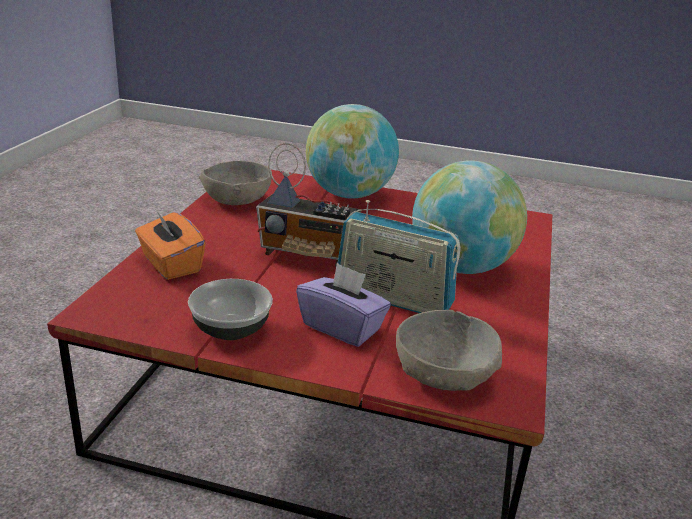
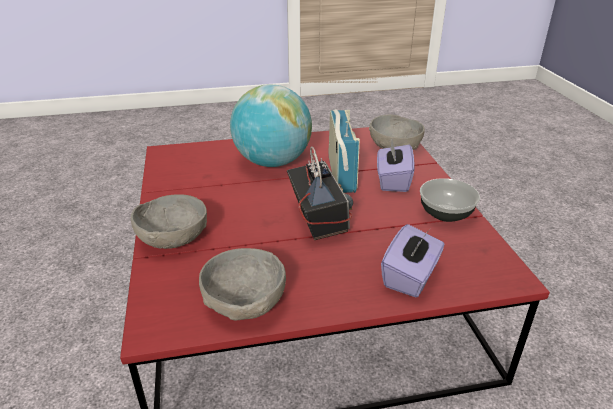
camera: 115 degrees left, 5 degrees up
orange tissue box [135,210,205,280] -> purple tissue box [381,224,444,298]
globe [306,104,399,199] -> grey bowl [131,194,207,249]

